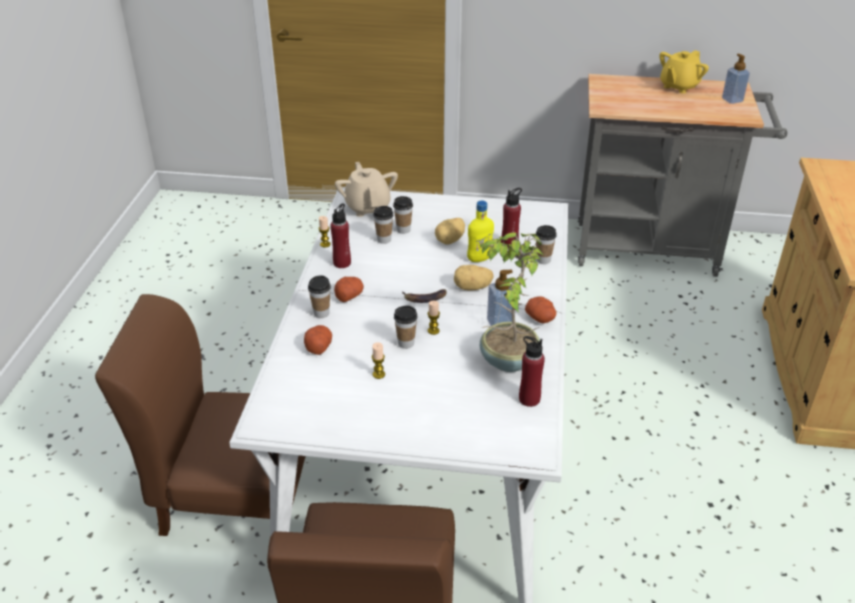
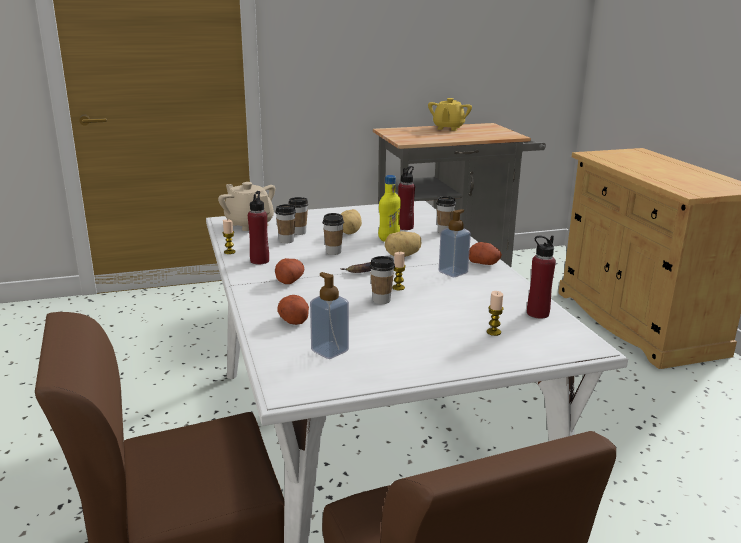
camera: 25 degrees left, 15 degrees down
cup [308,276,331,318] -> cup moved to [322,213,344,255]
candle [372,342,385,379] -> candle moved to [487,291,504,336]
potted plant [480,232,544,372] -> none
soap dispenser [722,54,750,104] -> soap dispenser moved to [310,272,349,359]

